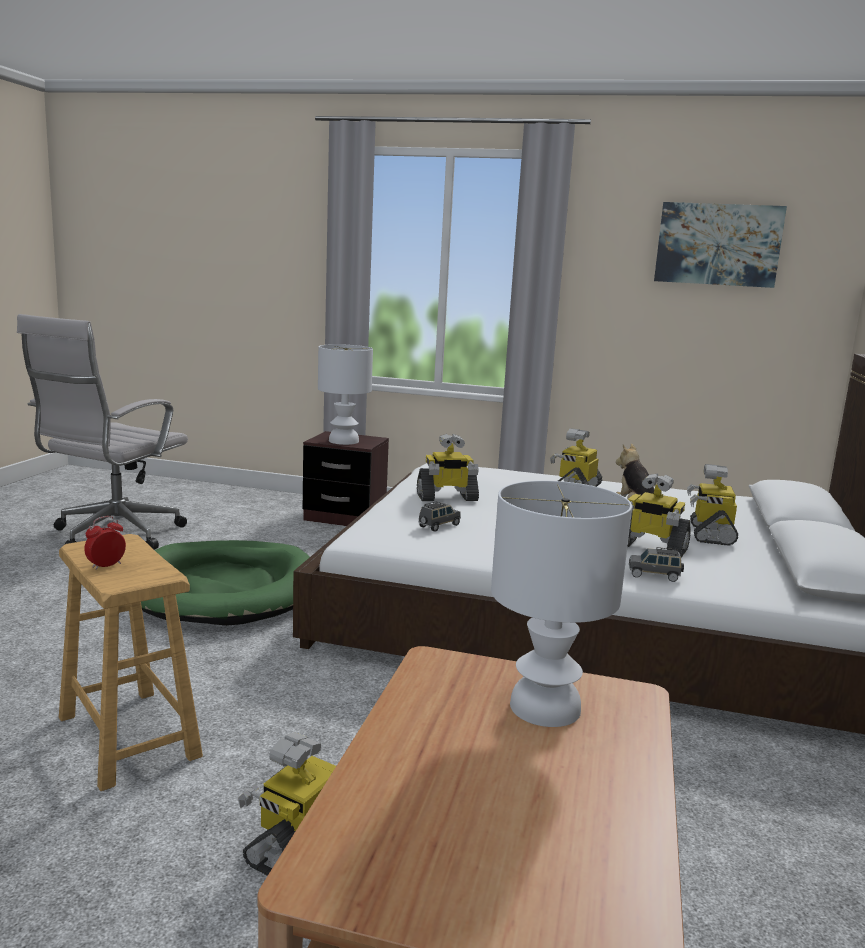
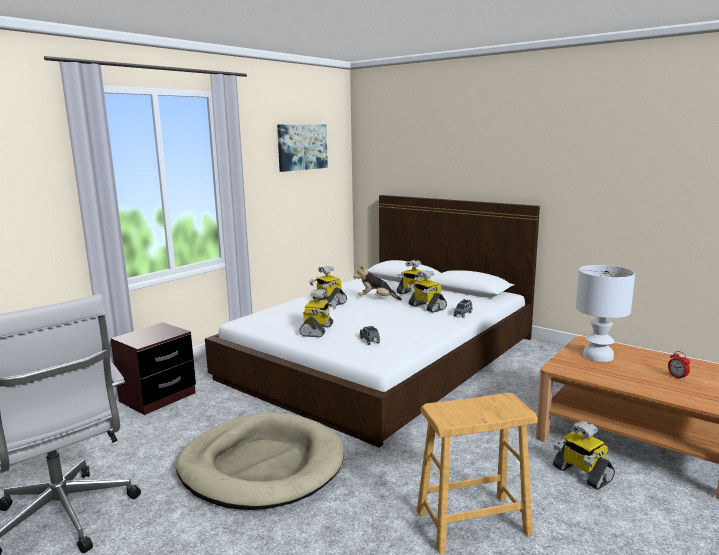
camera: 65 degrees left, 0 degrees up
alarm clock [84,516,126,570] -> alarm clock moved to [668,351,690,380]
green dog bed [141,540,310,626] -> beige dog bed [176,412,344,510]
white table lamp [318,344,373,445] -> none
toy robot [628,473,691,558] -> toy robot turned 90 degrees clockwise [407,270,447,313]

